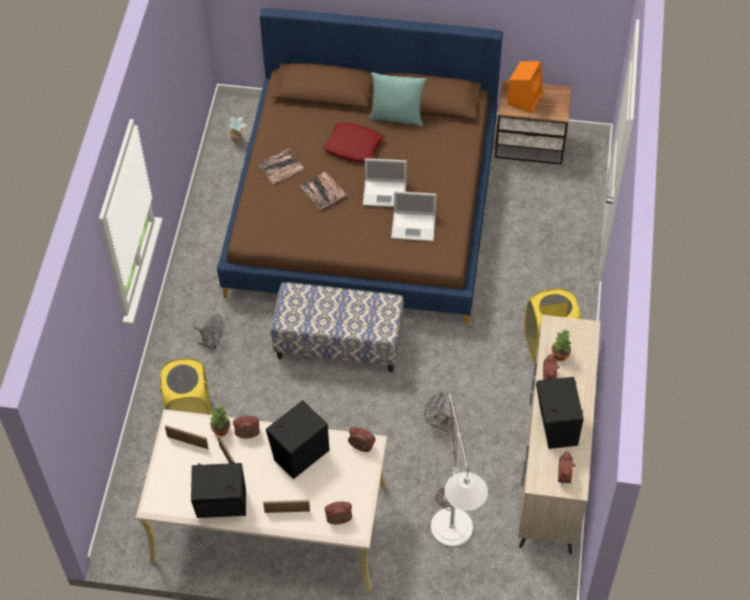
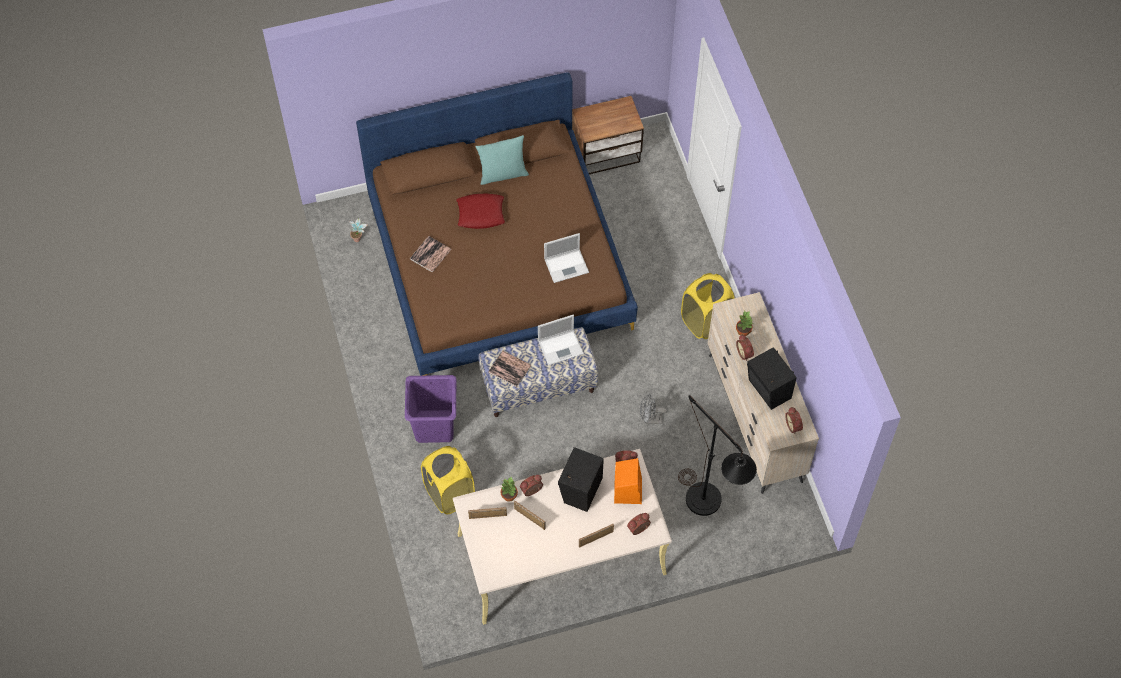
camera: 25 degrees left, 5 degrees up
black speaker [191,462,246,518] -> none
grey fan [194,314,224,350] -> purple laundry basket [405,375,457,443]
book [300,171,347,210] -> book moved to [488,351,531,387]
laptop [363,158,407,207] -> laptop moved to [538,315,584,365]
white floor lamp [431,391,488,547] -> black floor lamp [678,395,757,516]
orange speaker [507,61,543,113] -> orange speaker moved to [614,458,642,504]

